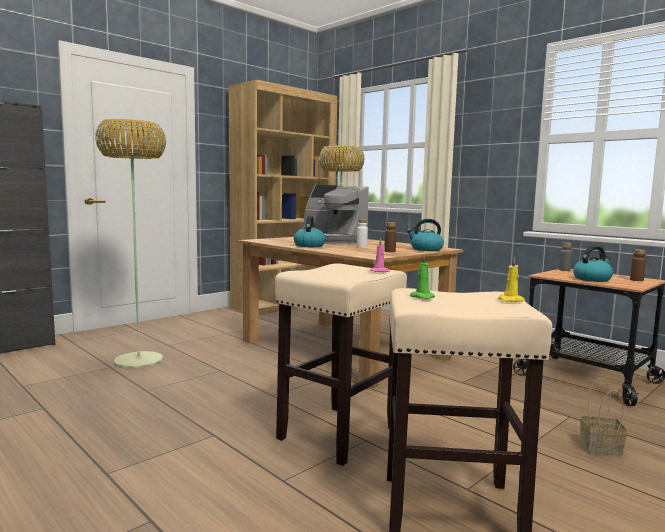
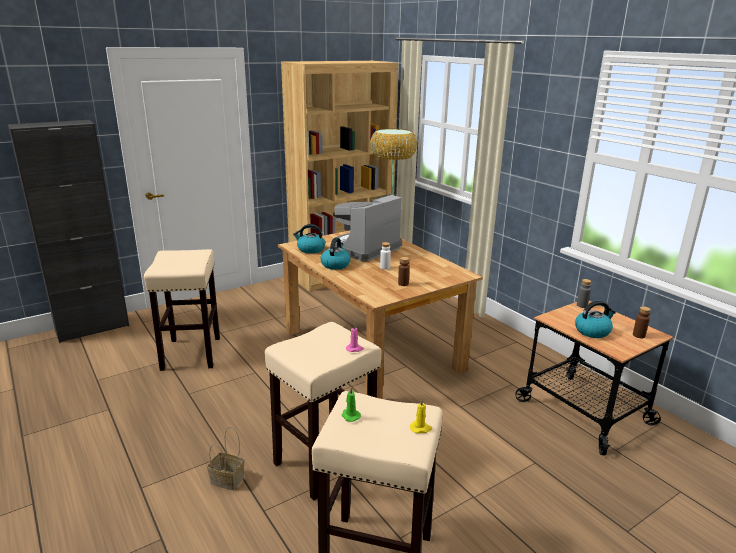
camera: 10 degrees right, 15 degrees up
floor lamp [95,119,166,369] -> beige stool [144,249,220,371]
coffee machine [303,185,369,244] -> coffee machine turned 90 degrees clockwise [333,194,402,261]
kettle [407,219,444,251] -> kettle moved to [293,224,325,254]
basket [580,378,627,456] -> basket moved to [207,426,244,490]

